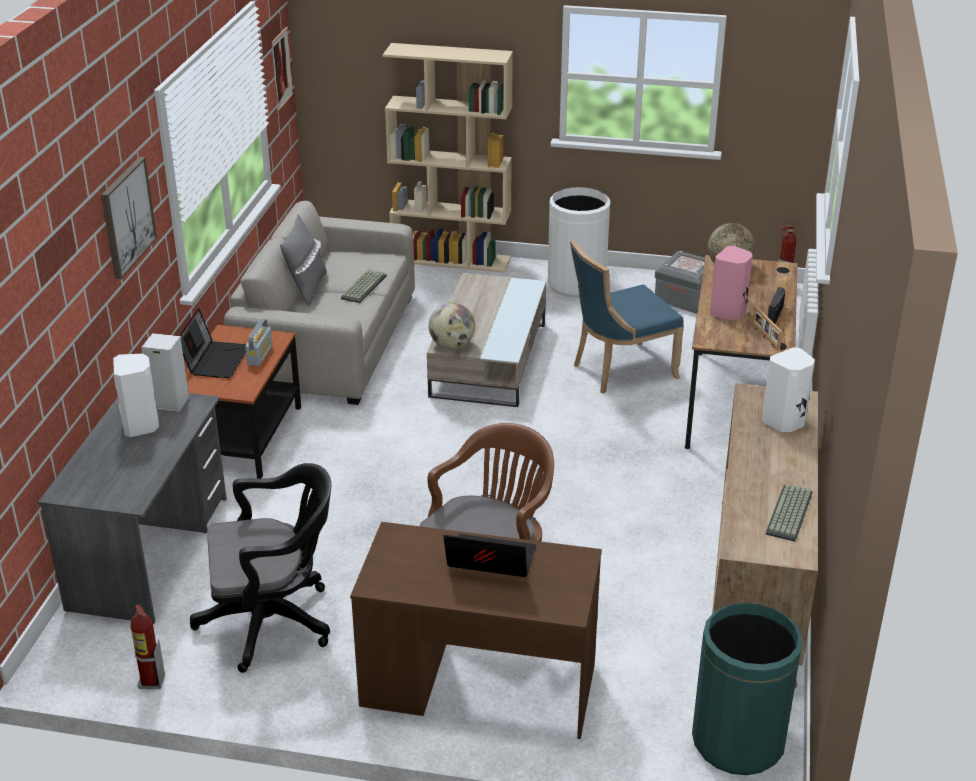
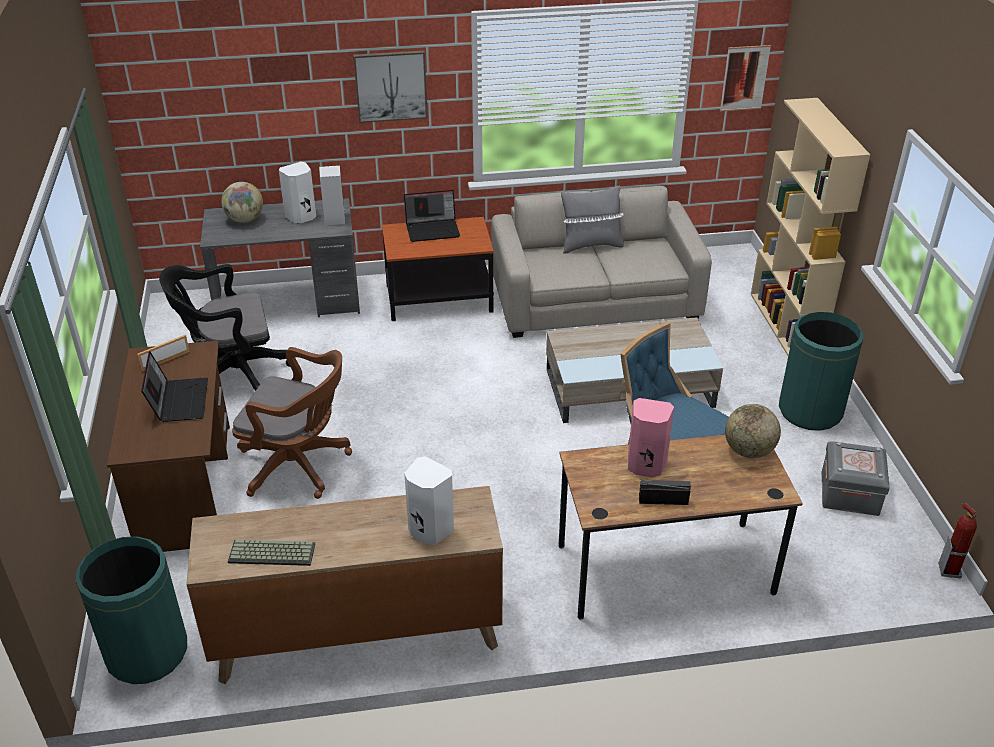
camera: 70 degrees right, 5 degrees up
fire extinguisher [131,604,165,689] -> none
black office chair [190,463,332,673] -> black office chair turned 105 degrees clockwise [159,264,290,391]
radio [245,319,273,366] -> none
keyboard [341,270,387,303] -> none
globe [429,303,475,349] -> globe moved to [221,182,263,223]
white trash can [548,187,610,298] -> green trash can [779,312,863,431]
picture frame [752,306,782,351] -> picture frame moved to [137,335,190,371]

